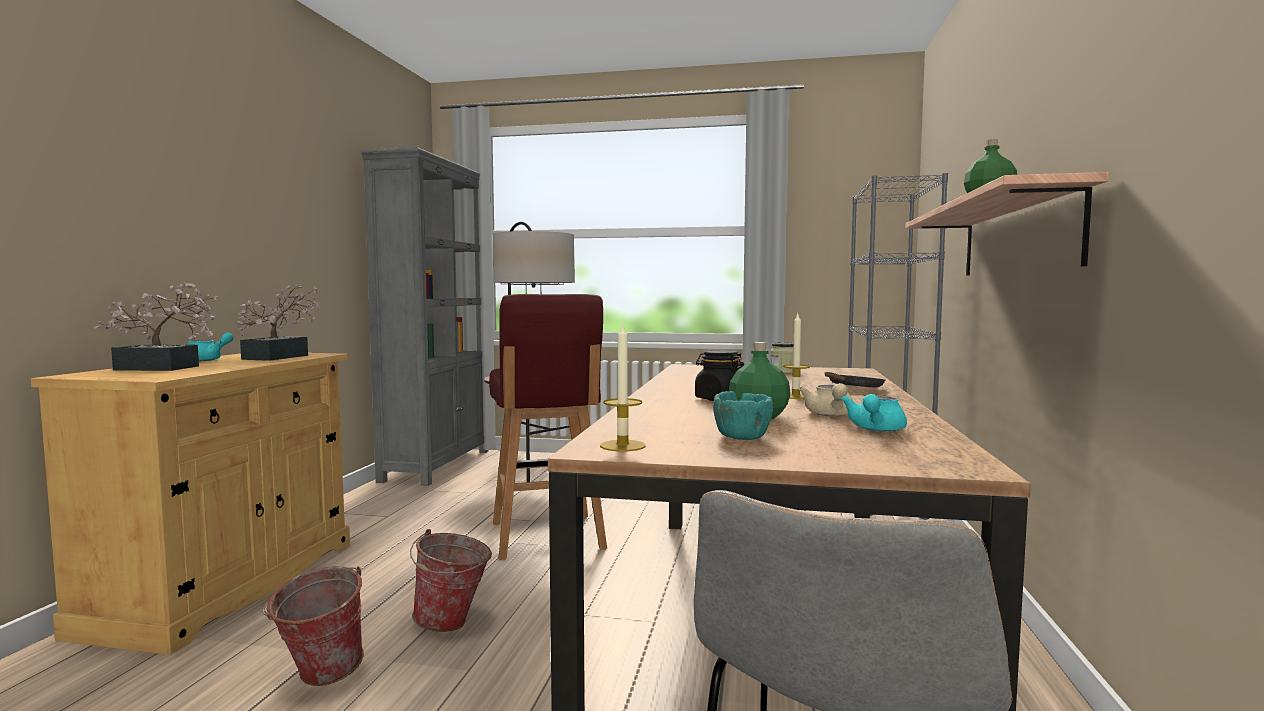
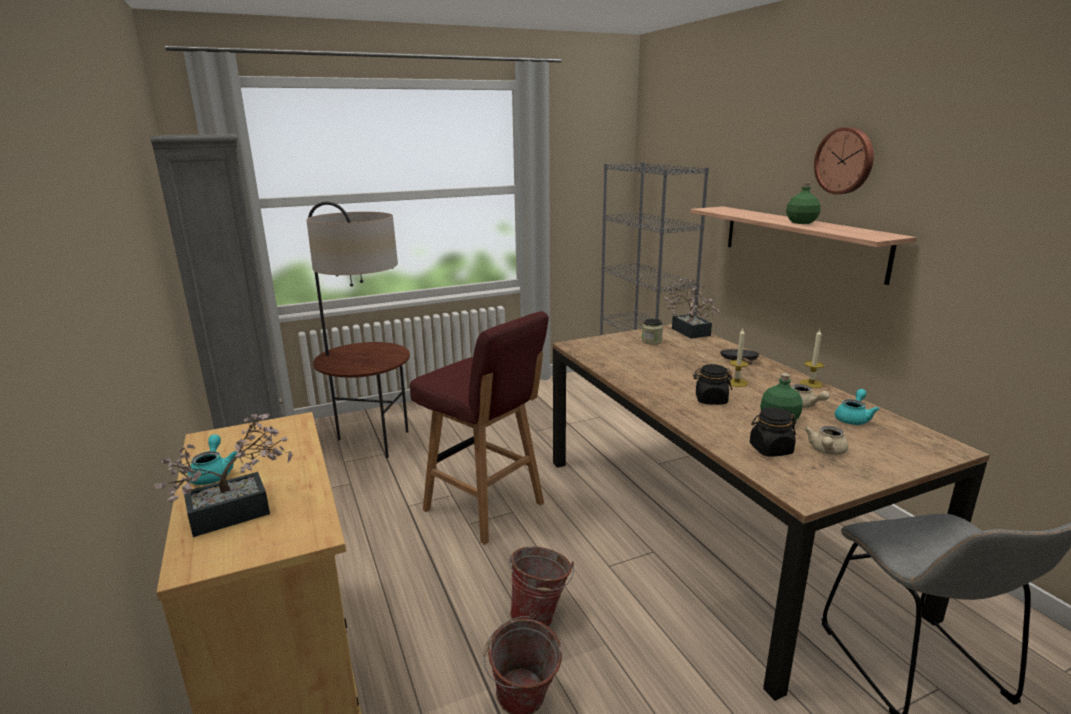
camera: 35 degrees left, 15 degrees up
potted plant [237,284,322,361] -> potted plant moved to [663,278,721,339]
candle [600,323,646,451] -> candle moved to [800,329,824,388]
turquoise bowl [713,391,773,440] -> beige teapot [804,426,848,455]
turquoise teapot [841,394,907,432] -> turquoise teapot turned 135 degrees counterclockwise [835,389,879,425]
none -> black jar [750,407,796,457]
none -> wall clock [814,127,874,194]

